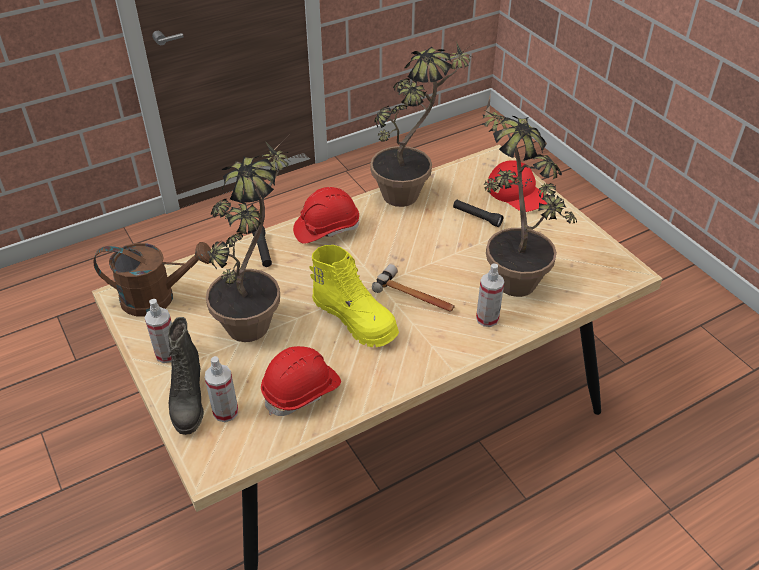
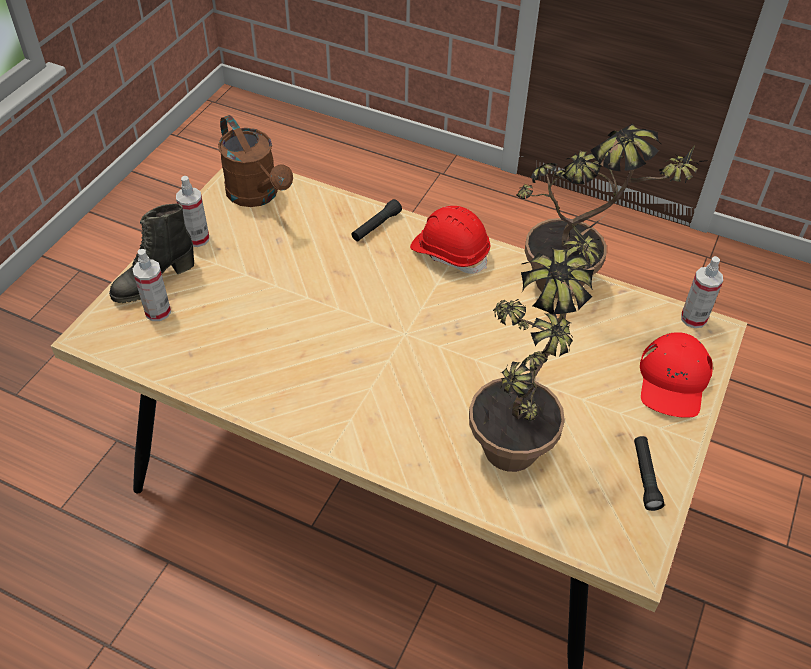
camera: 55 degrees right, 5 degrees up
potted plant [206,136,289,342] -> none
red hard hat [261,346,341,416] -> none
yellow boot [309,245,399,347] -> none
hammer [372,264,455,312] -> none
black flashlight [453,200,503,227] -> black flashlight moved to [634,436,664,511]
spray bottle [476,264,504,327] -> spray bottle moved to [681,256,723,328]

